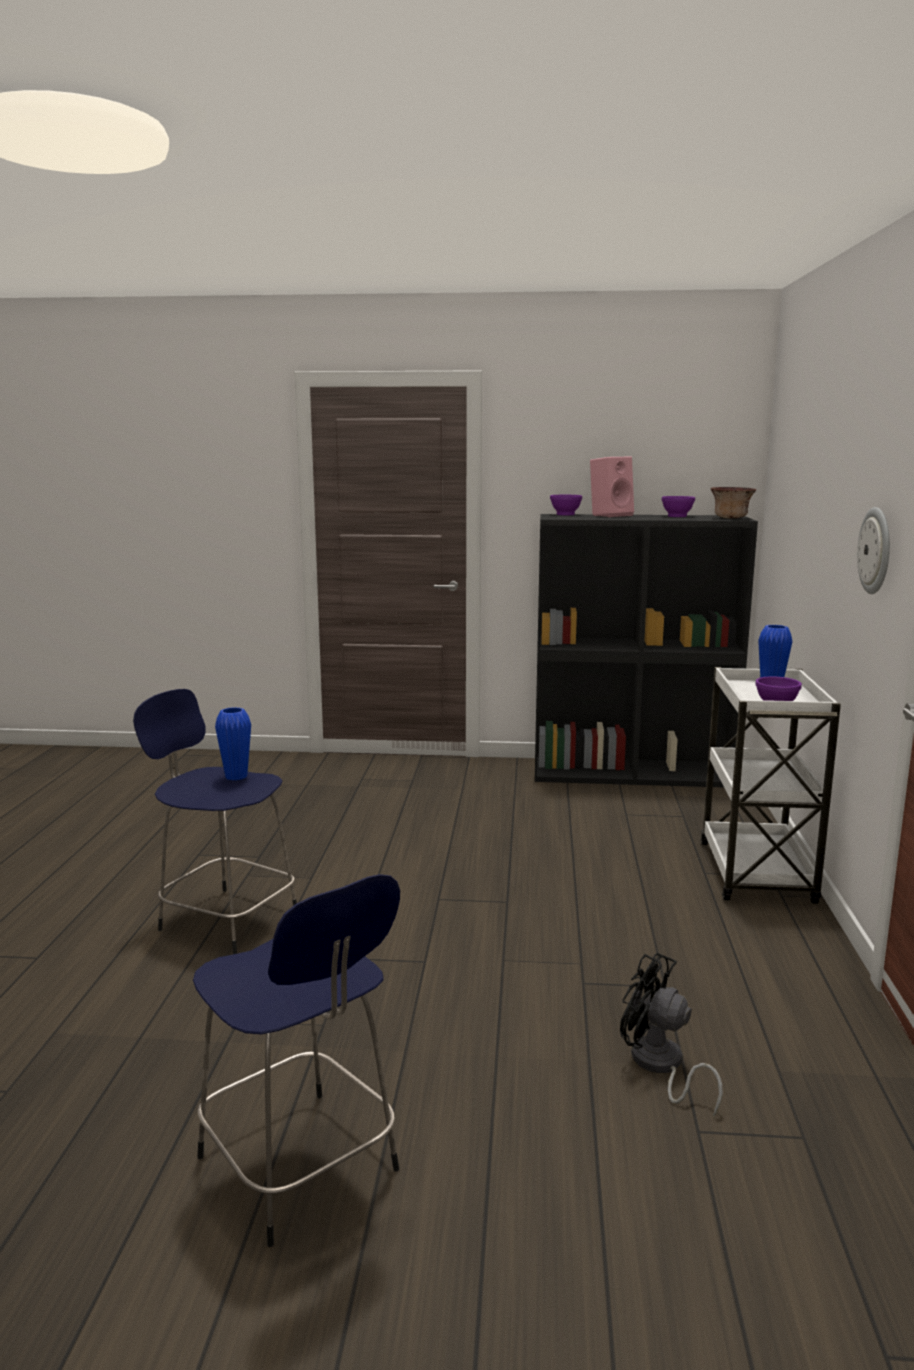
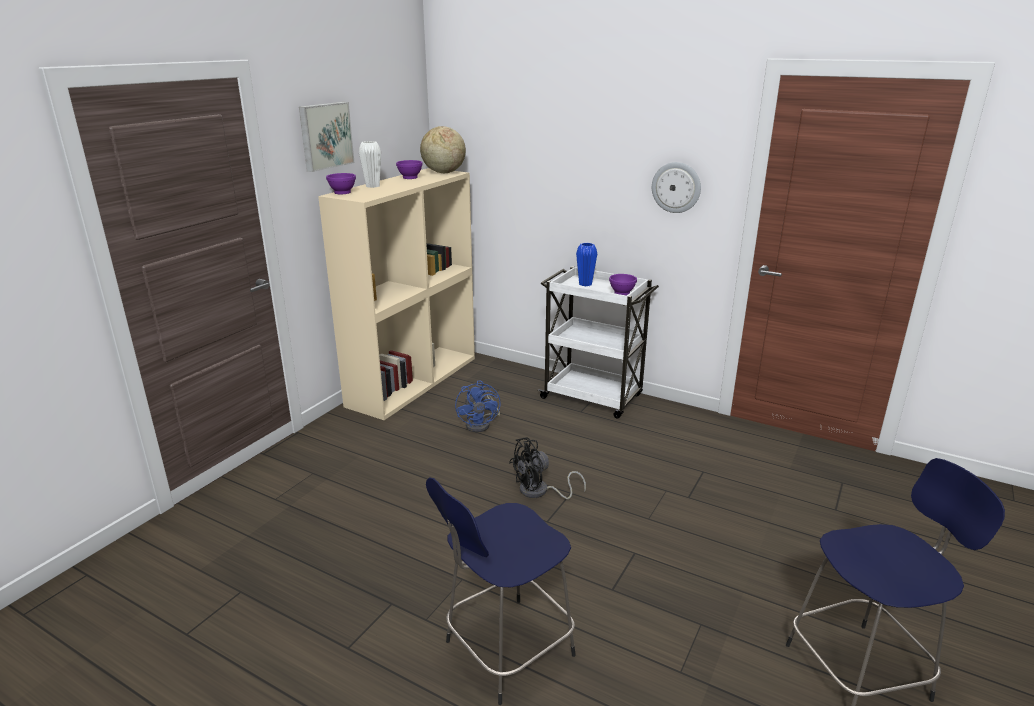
camera: 65 degrees left, 10 degrees up
blue vase [215,707,251,780] -> none
black bookcase [535,514,758,787] -> beige bookcase [318,168,475,420]
pink speaker [590,456,634,517] -> white vase [359,141,381,188]
black fan [620,953,723,1118] -> black fan moved to [509,437,586,499]
bowl [710,487,756,519] -> globe [420,126,466,173]
none -> picture [299,102,355,172]
none -> blue fan [455,380,501,432]

